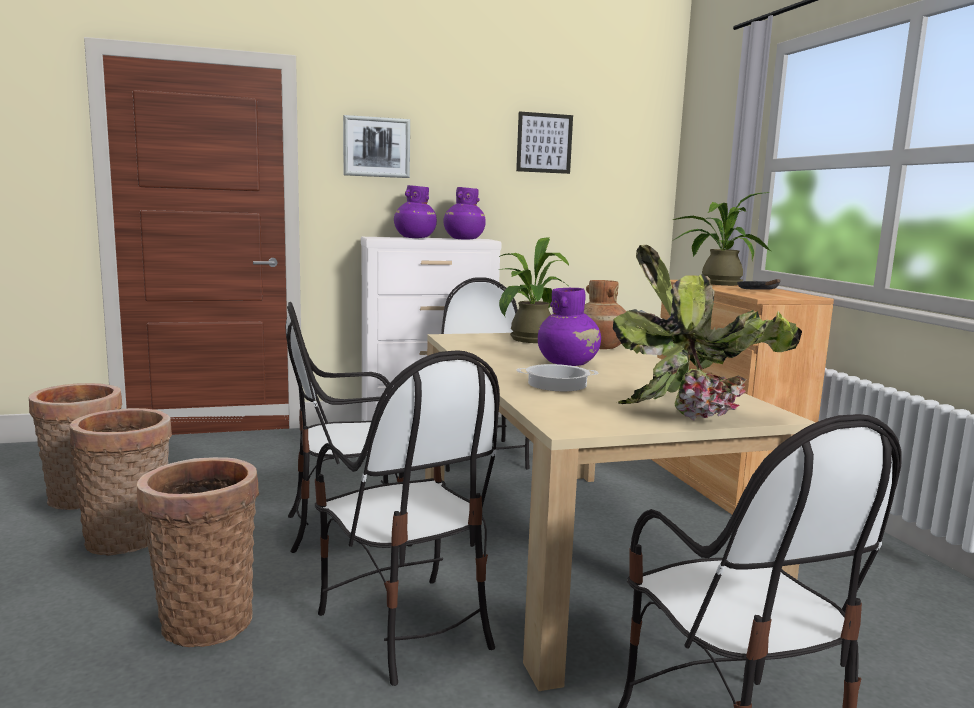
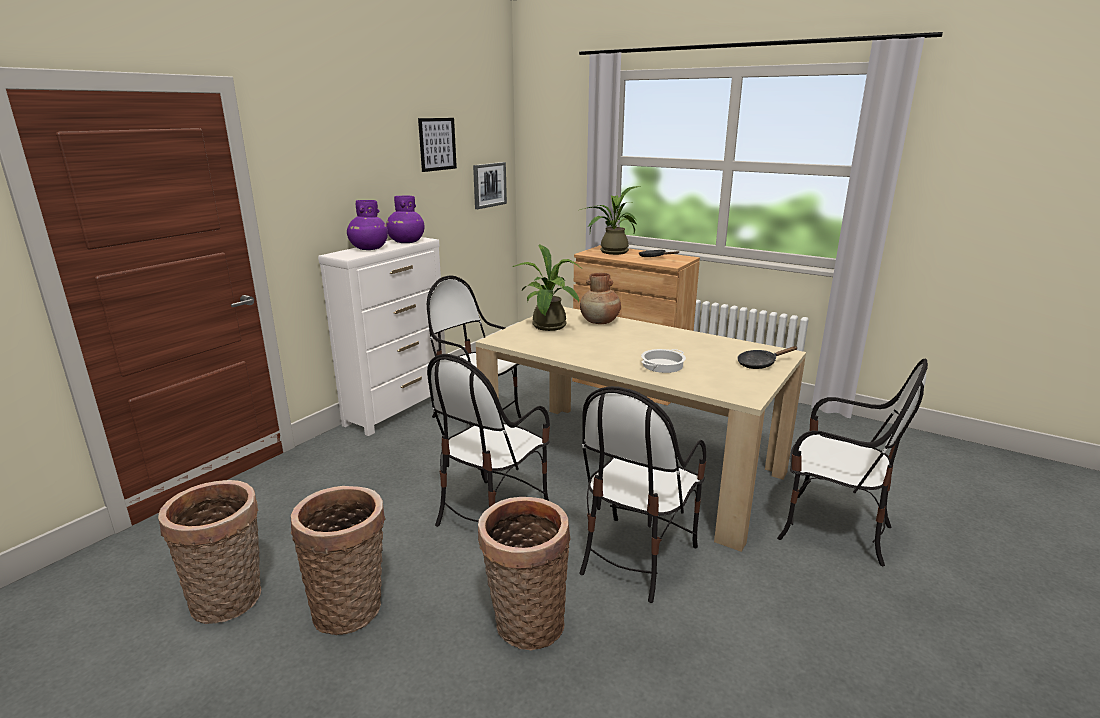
camera: 40 degrees left, 10 degrees up
chair [315,350,500,686] -> chair turned 105 degrees clockwise [579,386,706,603]
picture [343,115,410,178] -> picture moved to [473,162,507,209]
purple vase [538,288,601,366] -> none
potted plant [613,245,802,421] -> black frying pan [737,346,798,369]

